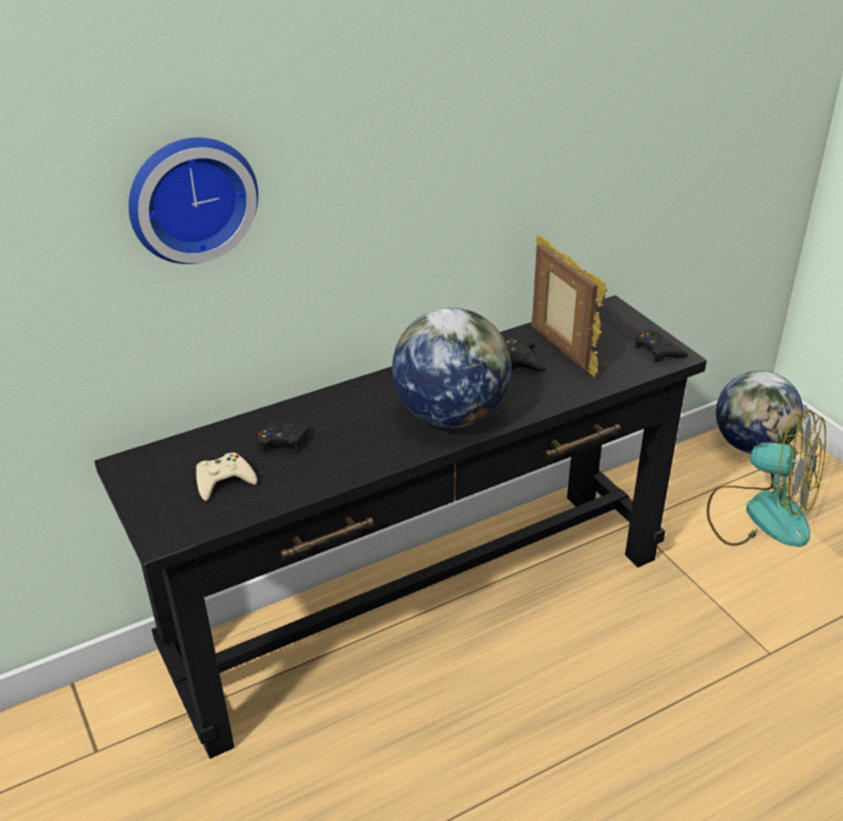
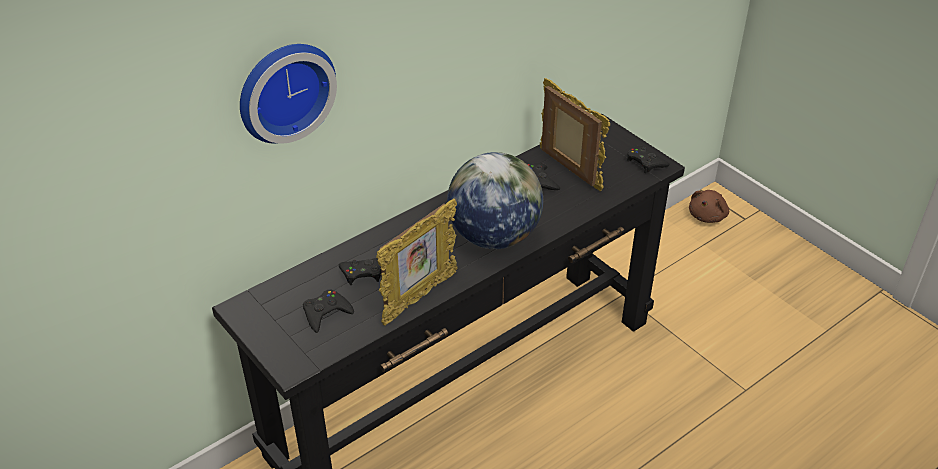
camera: 10 degrees left, 5 degrees up
beige game controller [196,453,257,501] -> black game controller [303,289,354,333]
fan [707,410,826,547] -> none
globe [716,370,804,454] -> brown plush toy [689,190,729,223]
none -> picture frame [376,198,458,325]

